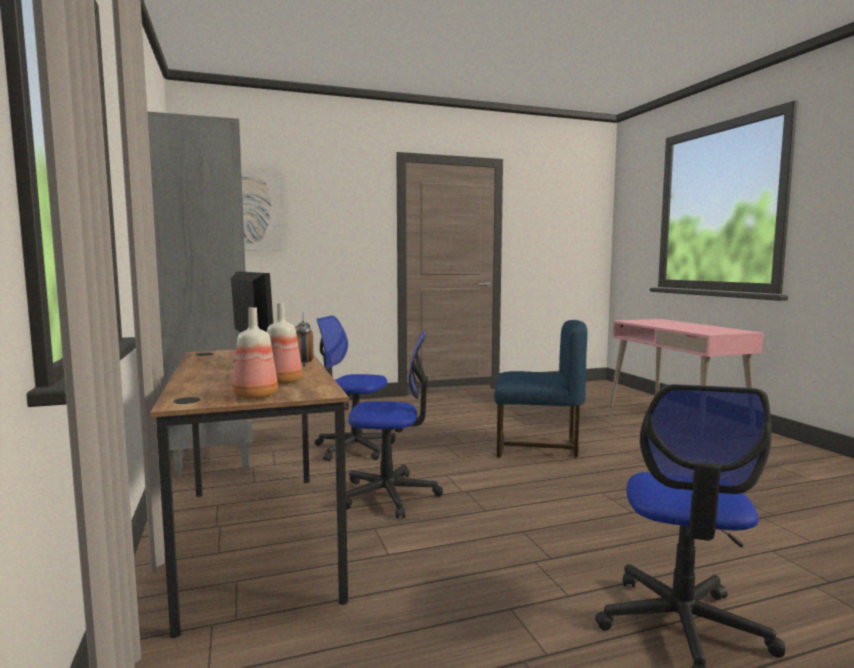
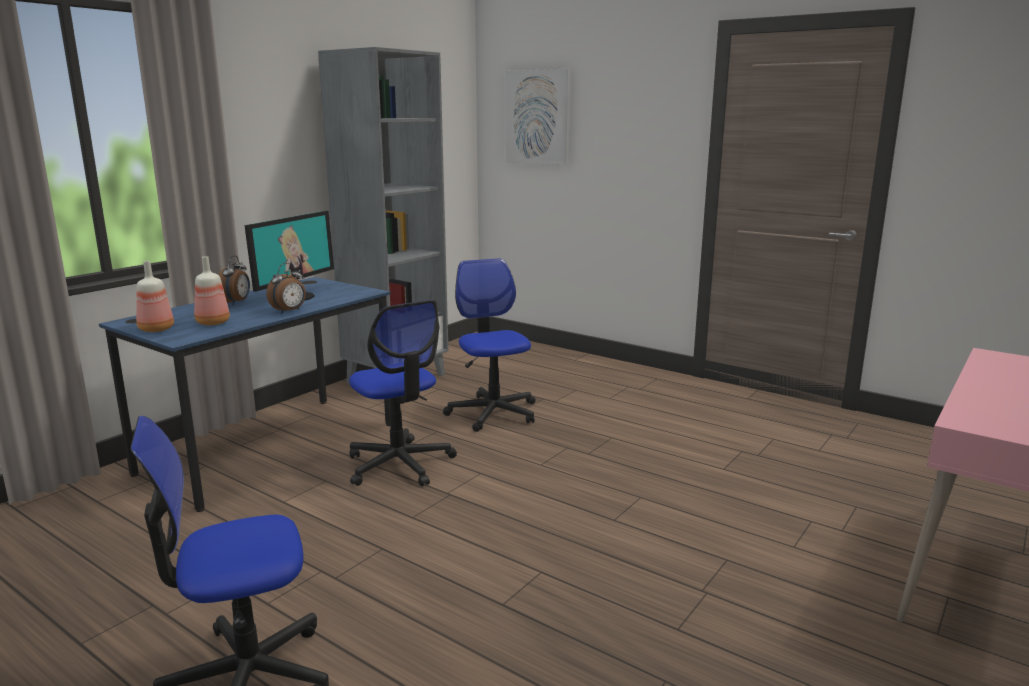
camera: 55 degrees right, 10 degrees up
brown desk [150,350,349,638] -> blue desk [99,277,391,512]
blue chair [494,320,588,458] -> none
none -> alarm clock [219,256,250,305]

